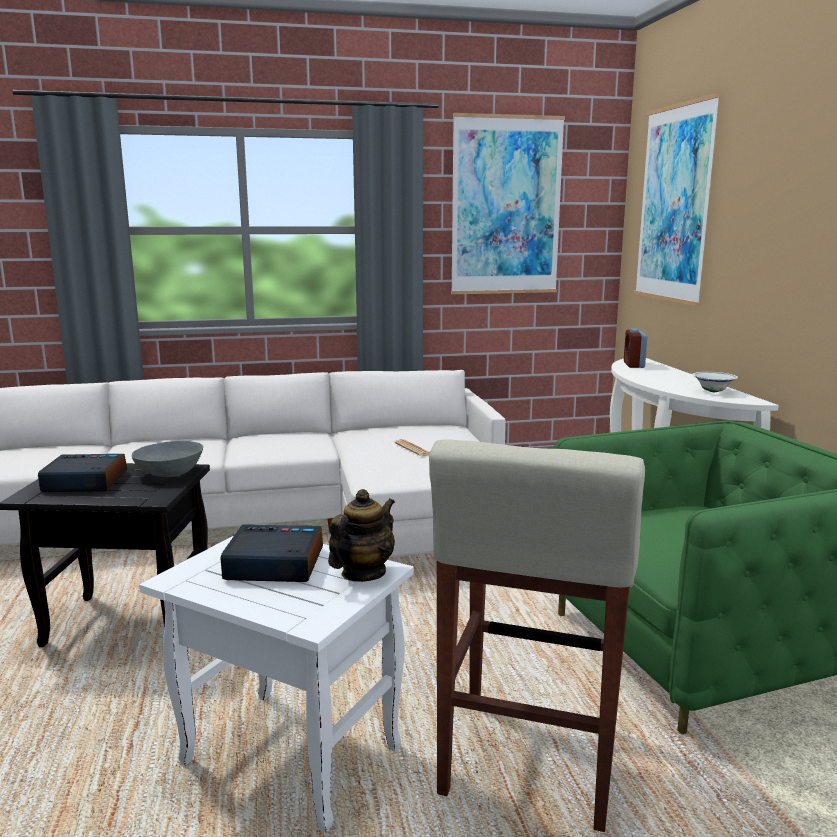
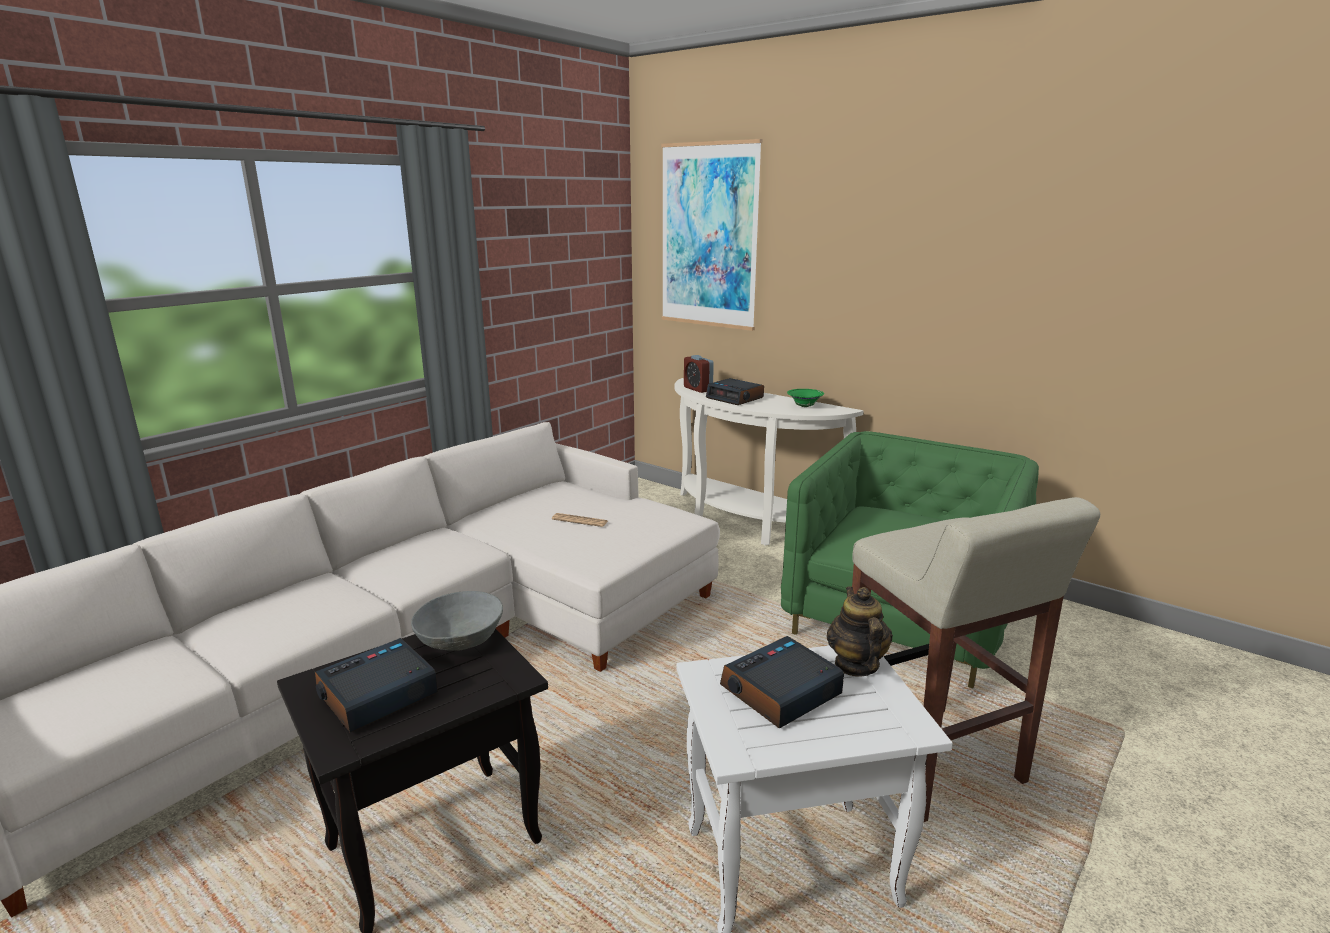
camera: 40 degrees left, 5 degrees up
picture [451,113,565,294] -> none
white bowl [692,372,738,392] -> green bowl [787,389,824,407]
none -> alarm clock [706,378,764,405]

